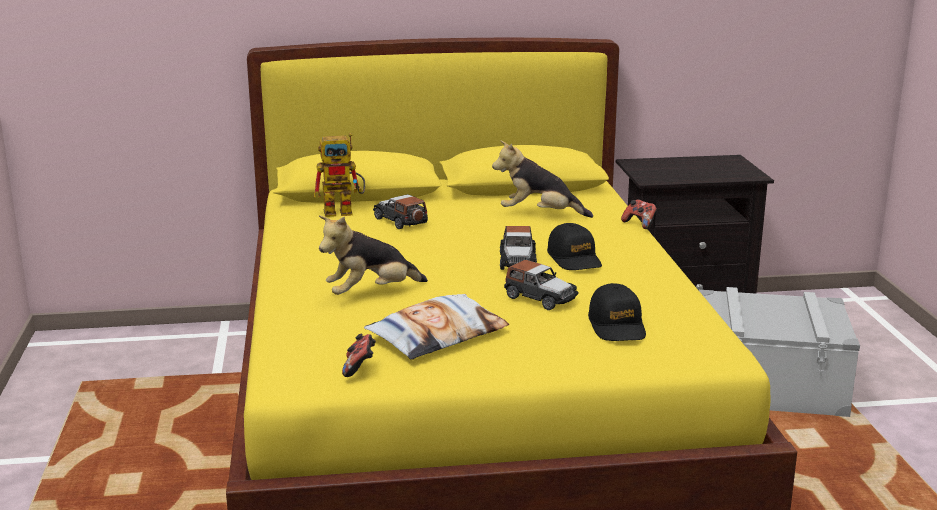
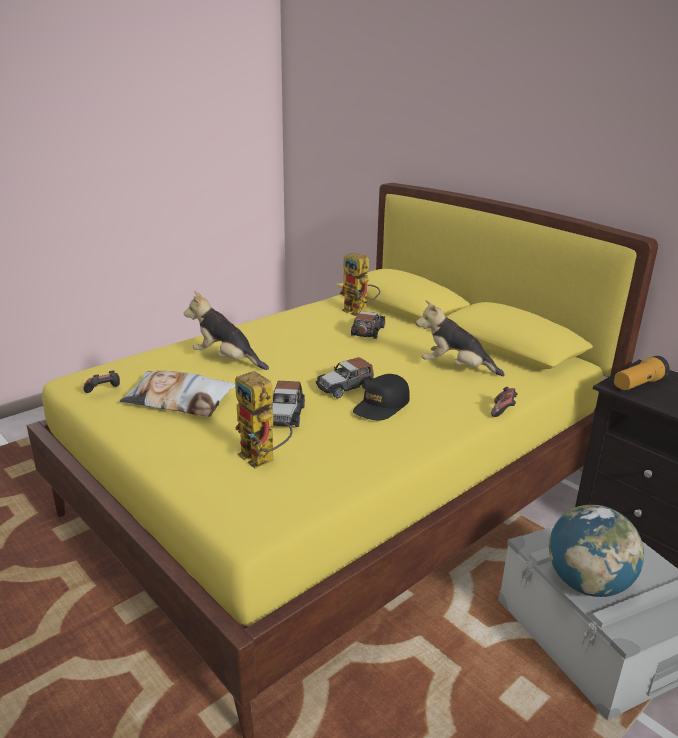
camera: 55 degrees right, 5 degrees up
plush toy [492,140,593,218] -> plush toy turned 45 degrees counterclockwise [416,300,505,376]
black cap [588,283,646,341] -> toy robot [235,371,293,469]
none -> globe [549,505,644,597]
none -> flashlight [614,356,670,390]

